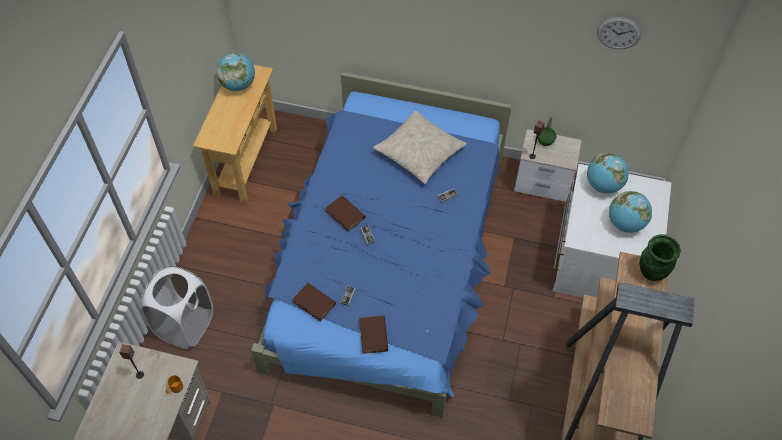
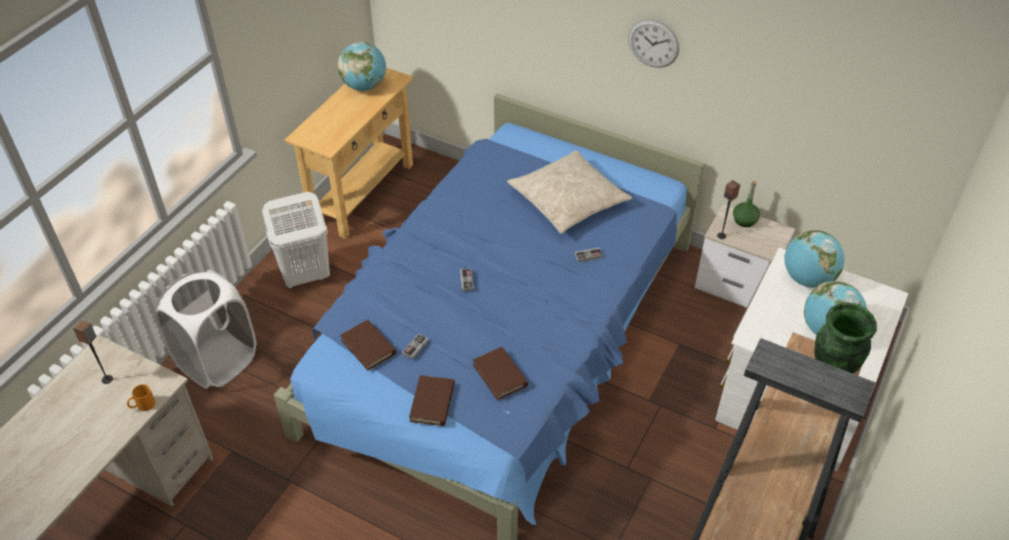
camera: 15 degrees right, 10 degrees down
brown book [325,195,366,232] -> brown book moved to [473,347,528,400]
wall clock [597,17,641,49] -> wall clock moved to [628,19,679,68]
none -> white laundry basket [262,192,330,289]

